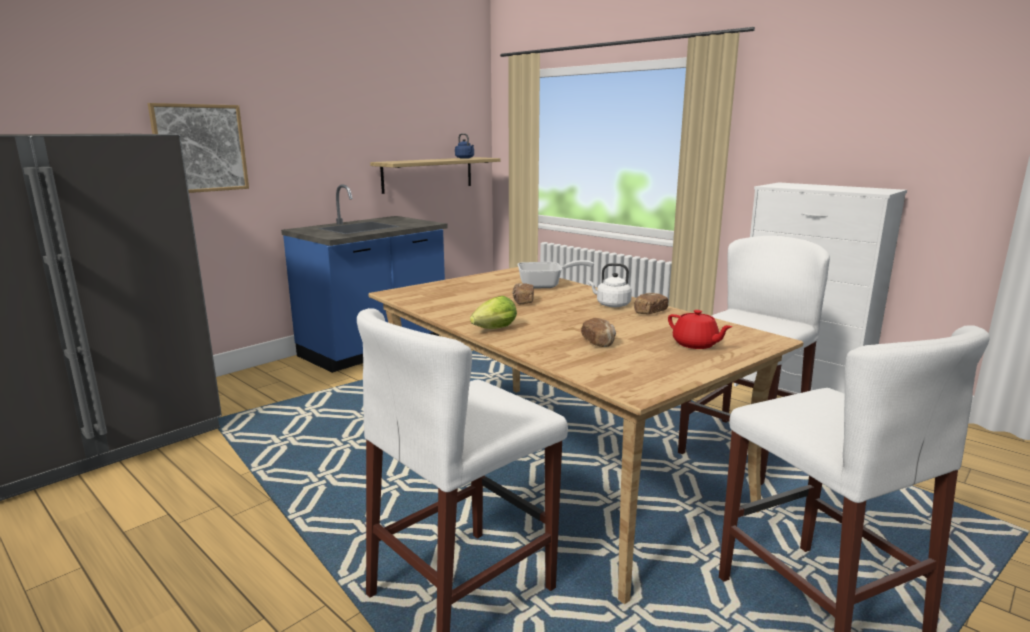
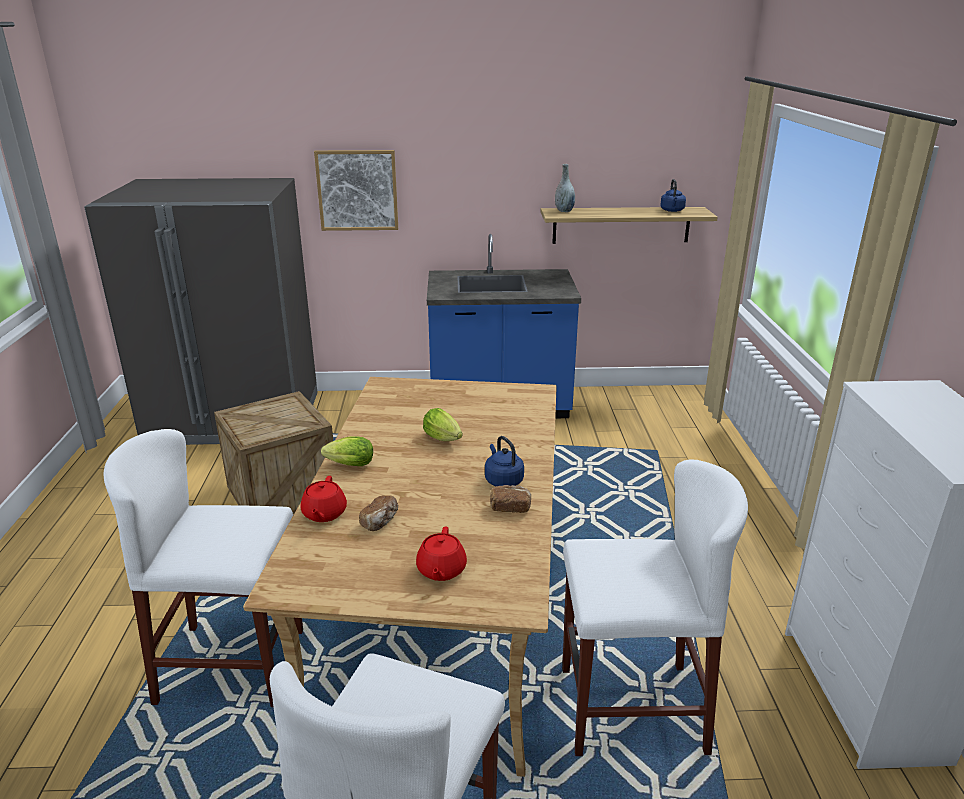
camera: 45 degrees right, 10 degrees up
bread [512,283,534,304] -> lettuce [423,408,463,441]
frying pan [517,260,594,289] -> none
white kettle [588,263,632,307] -> blue kettle [485,436,524,486]
none -> crate [214,391,333,515]
none -> red teapot [300,476,347,522]
none -> grey vase [555,164,575,212]

